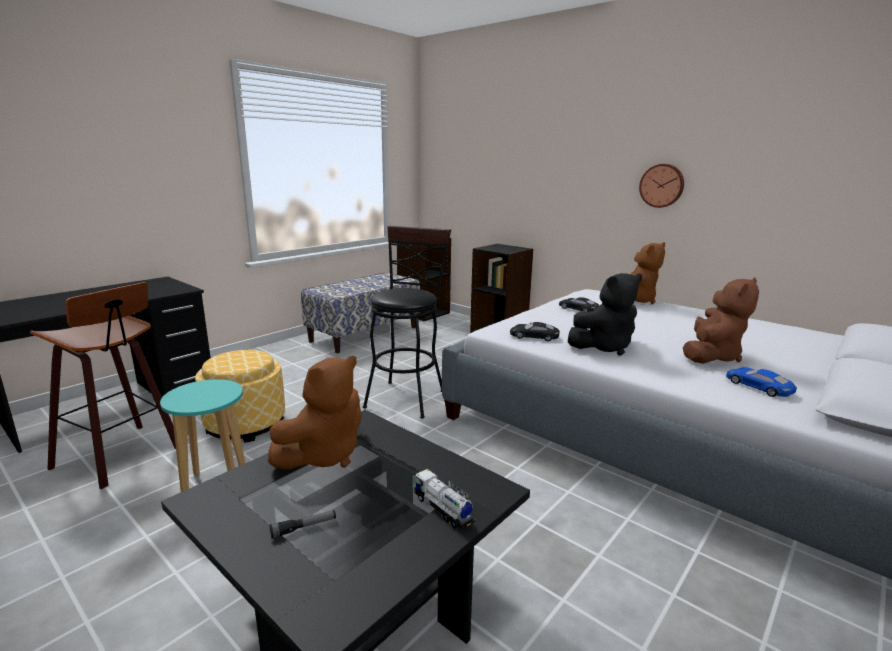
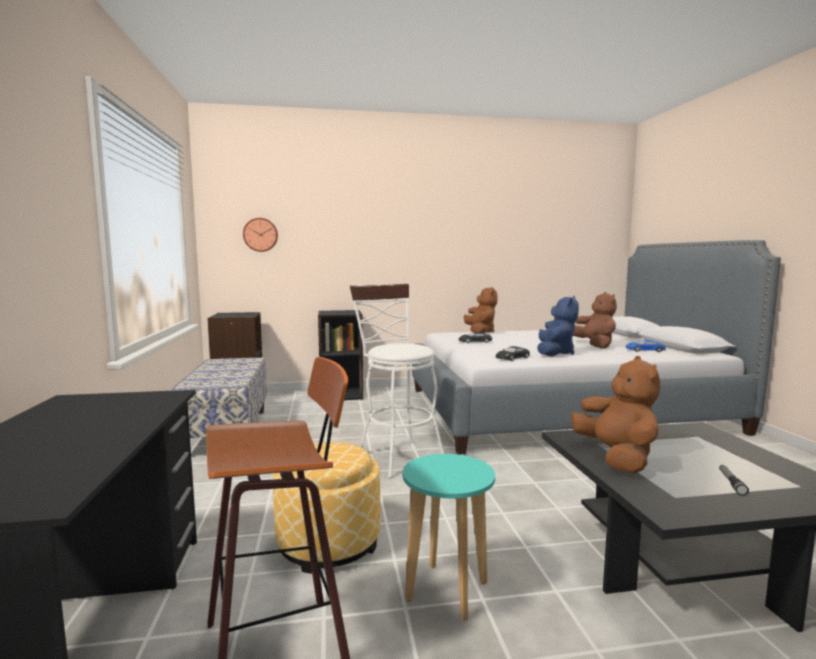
camera: 50 degrees left, 10 degrees down
black stool [363,226,451,418] -> white stool [350,284,444,478]
toy truck [414,469,476,529] -> none
black plush toy [568,273,642,356] -> blue plush toy [537,296,579,356]
wall clock [639,164,684,208] -> wall clock moved to [243,218,278,252]

